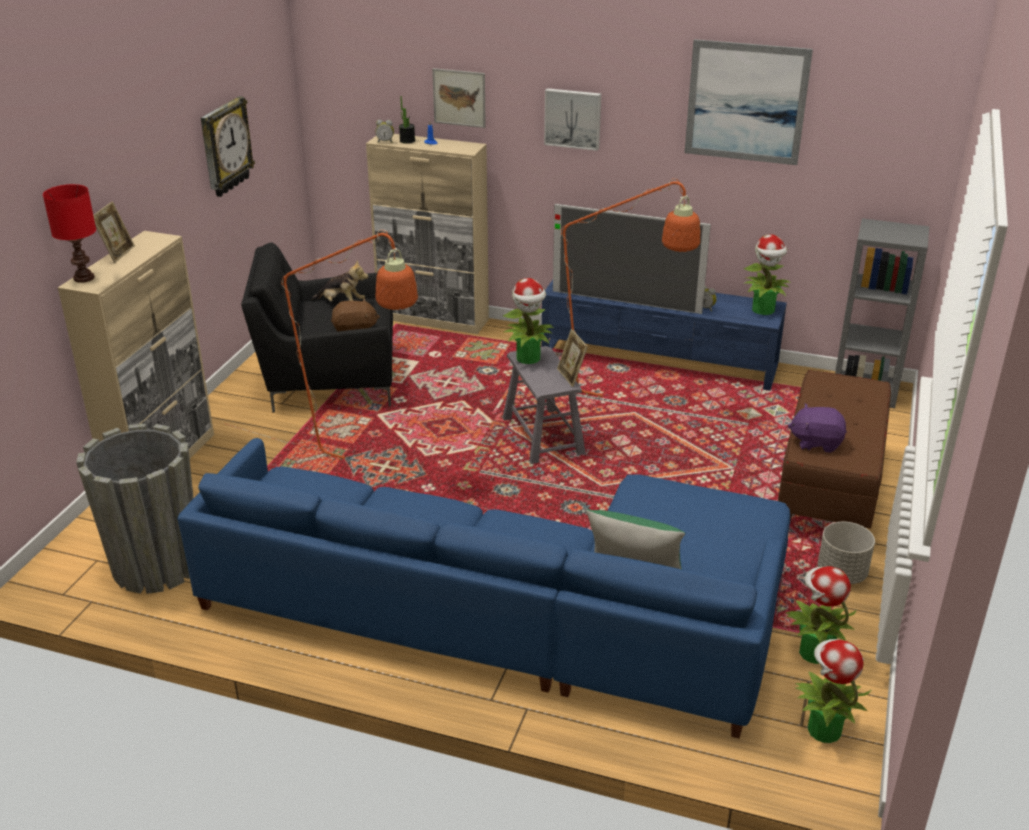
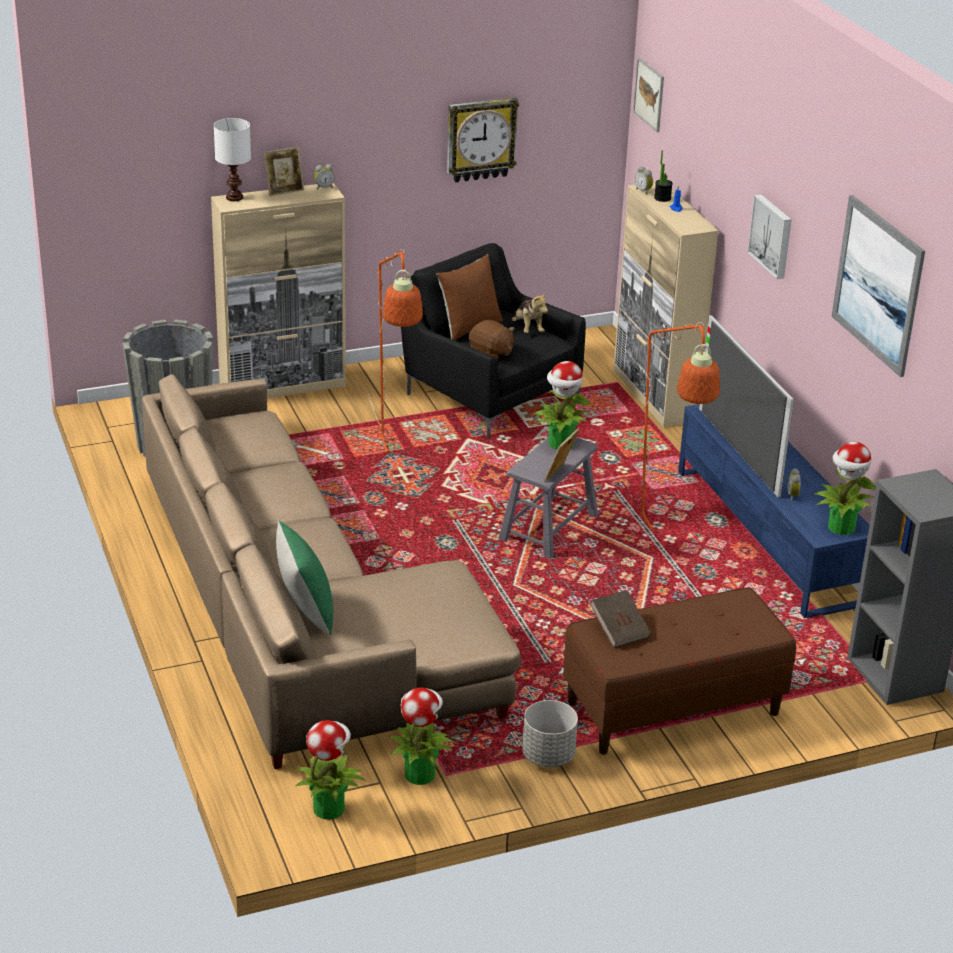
camera: 50 degrees right, 0 degrees up
red table lamp [43,184,96,283] -> white table lamp [214,118,251,201]
blue sofa [177,438,790,738] -> beige sofa [142,374,521,769]
picture [432,68,486,128] -> picture moved to [633,58,664,132]
purple plush toy [788,403,847,453] -> brown book [590,590,651,648]
none -> alarm clock [314,164,335,190]
none -> brown pillow [436,254,503,340]

